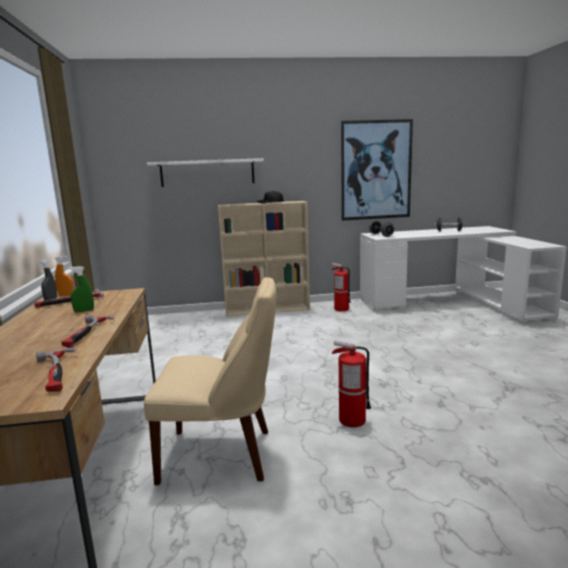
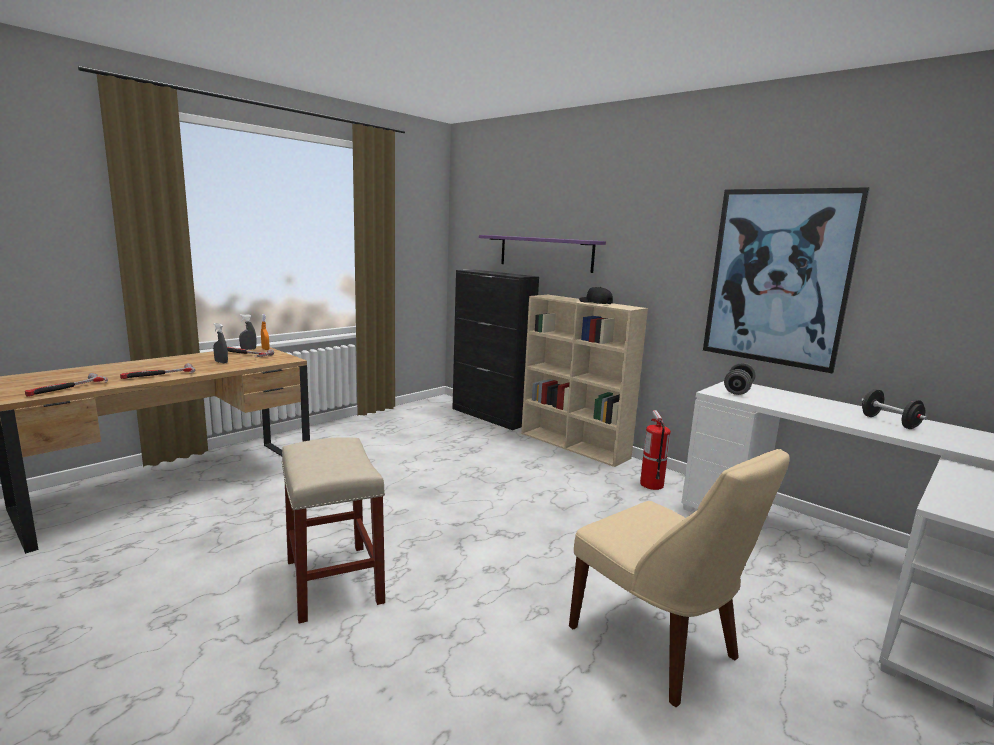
camera: 50 degrees right, 0 degrees up
green spray bottle [69,266,94,312] -> grey spray bottle [213,323,228,364]
beige chair [144,277,276,485] -> beige chair moved to [569,449,790,707]
white shelf [147,158,264,187] -> purple shelf [479,235,606,273]
fire extinguisher [332,340,371,427] -> beige stool [281,437,385,624]
none -> black cabinet [452,270,539,430]

